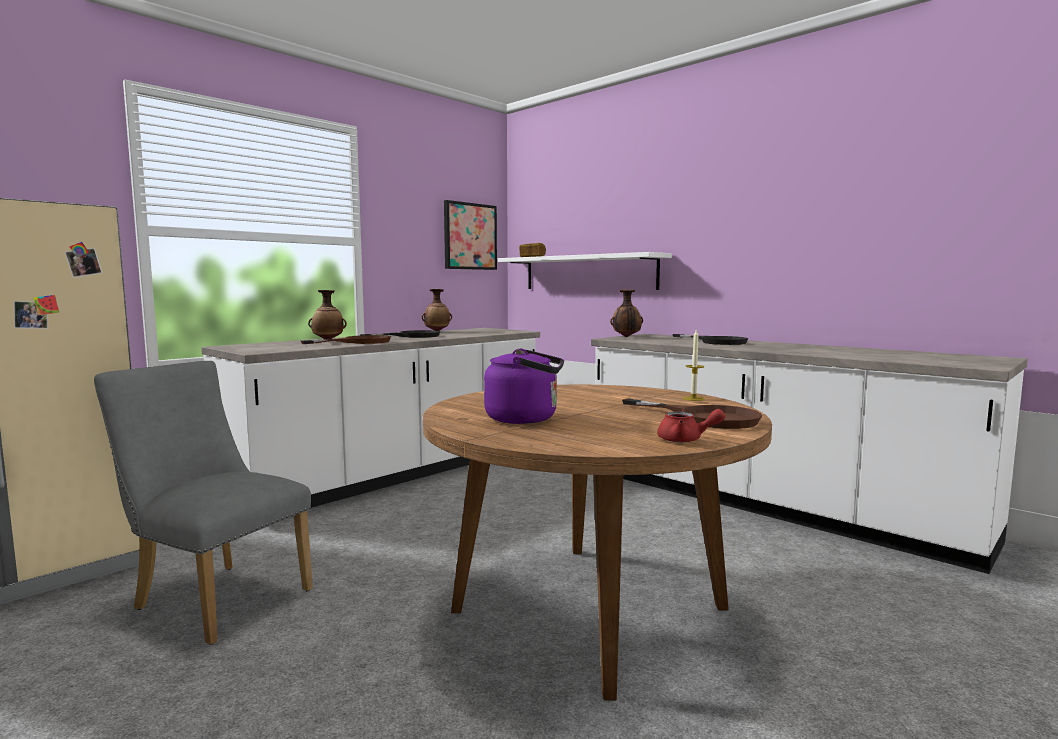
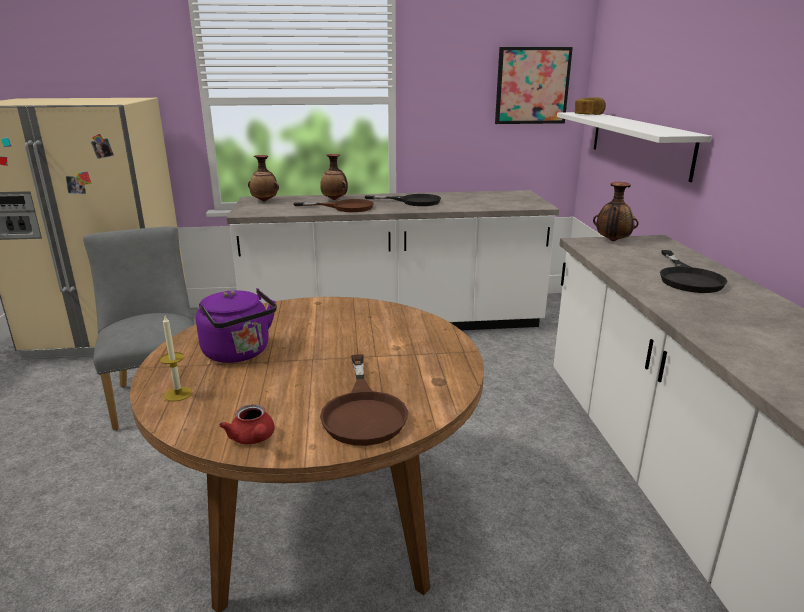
camera: 40 degrees right, 15 degrees up
vase [422,289,452,331] -> vase moved to [248,155,279,202]
candle [683,330,705,401] -> candle moved to [160,316,193,401]

